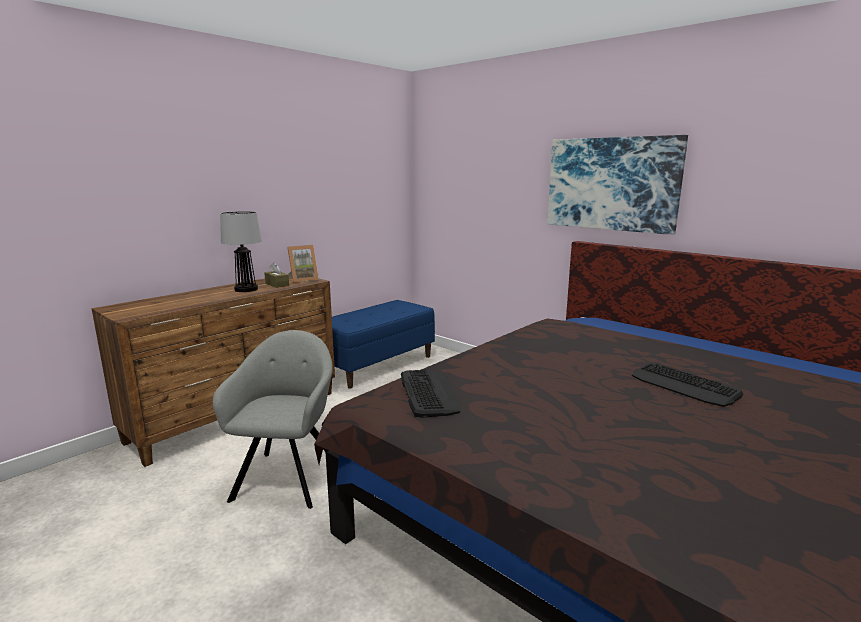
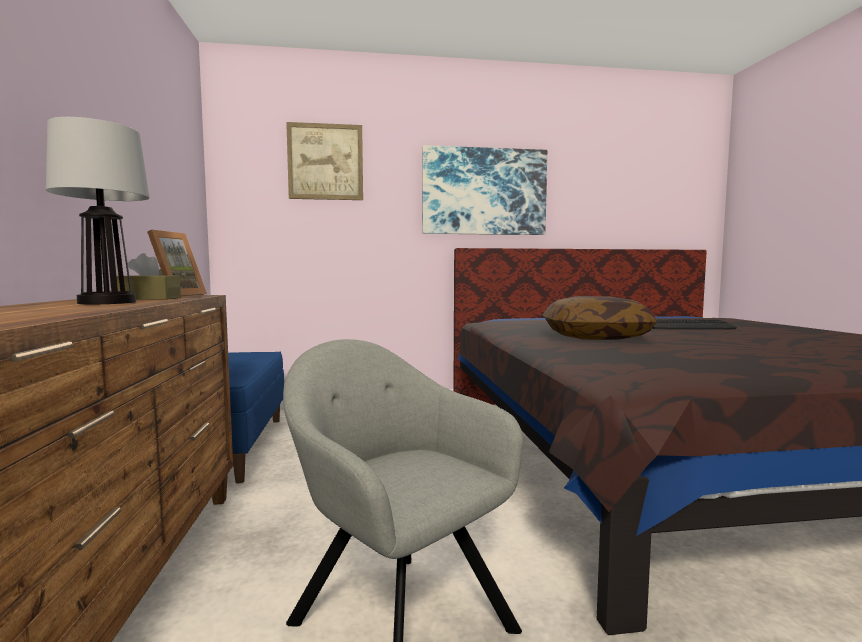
camera: 50 degrees left, 10 degrees down
keyboard [401,370,461,418] -> none
none -> picture [286,122,363,200]
none -> pillow [543,296,657,340]

